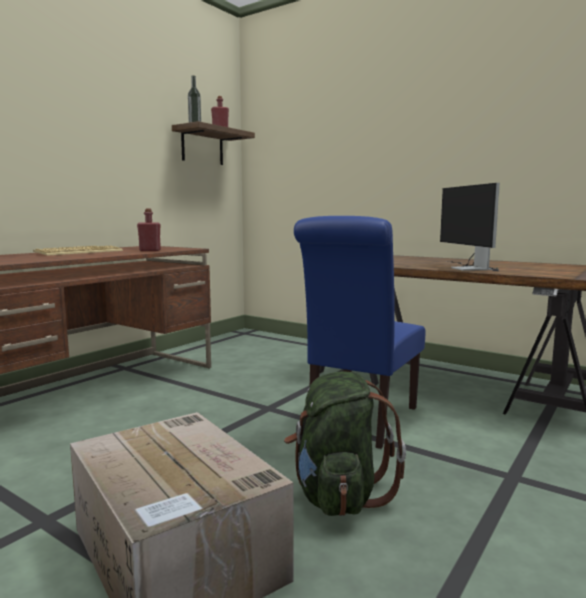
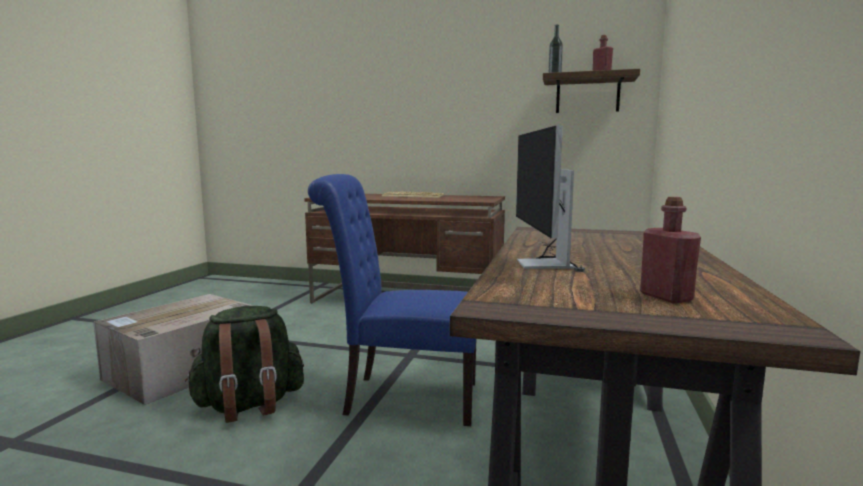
camera: 70 degrees right, 0 degrees up
red bottle [137,208,161,251] -> red bottle moved to [640,197,701,303]
monitor [440,183,500,271] -> monitor turned 60 degrees counterclockwise [516,126,585,272]

